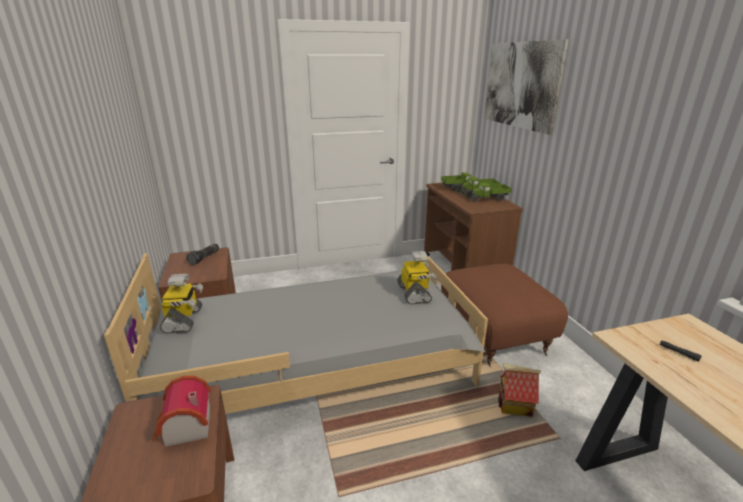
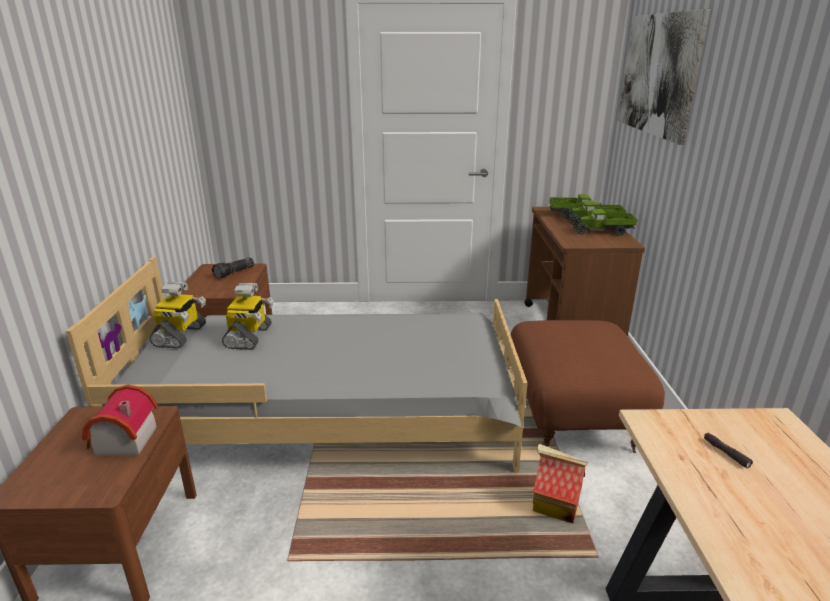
camera: 15 degrees right, 0 degrees up
toy robot [397,251,438,304] -> toy robot moved to [222,283,274,350]

